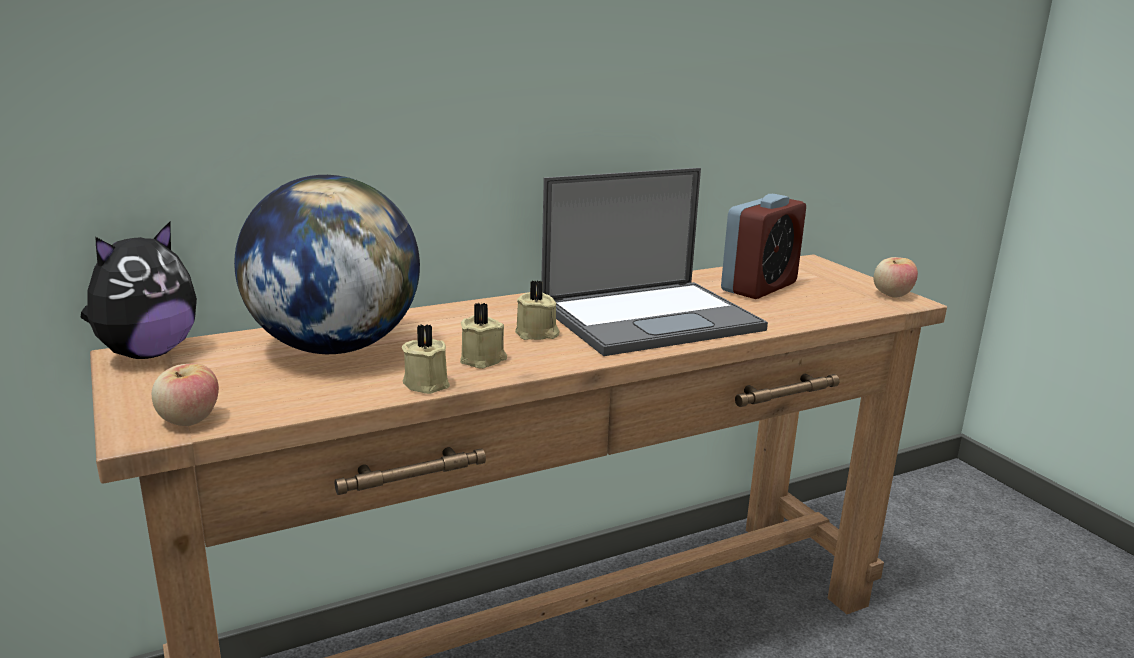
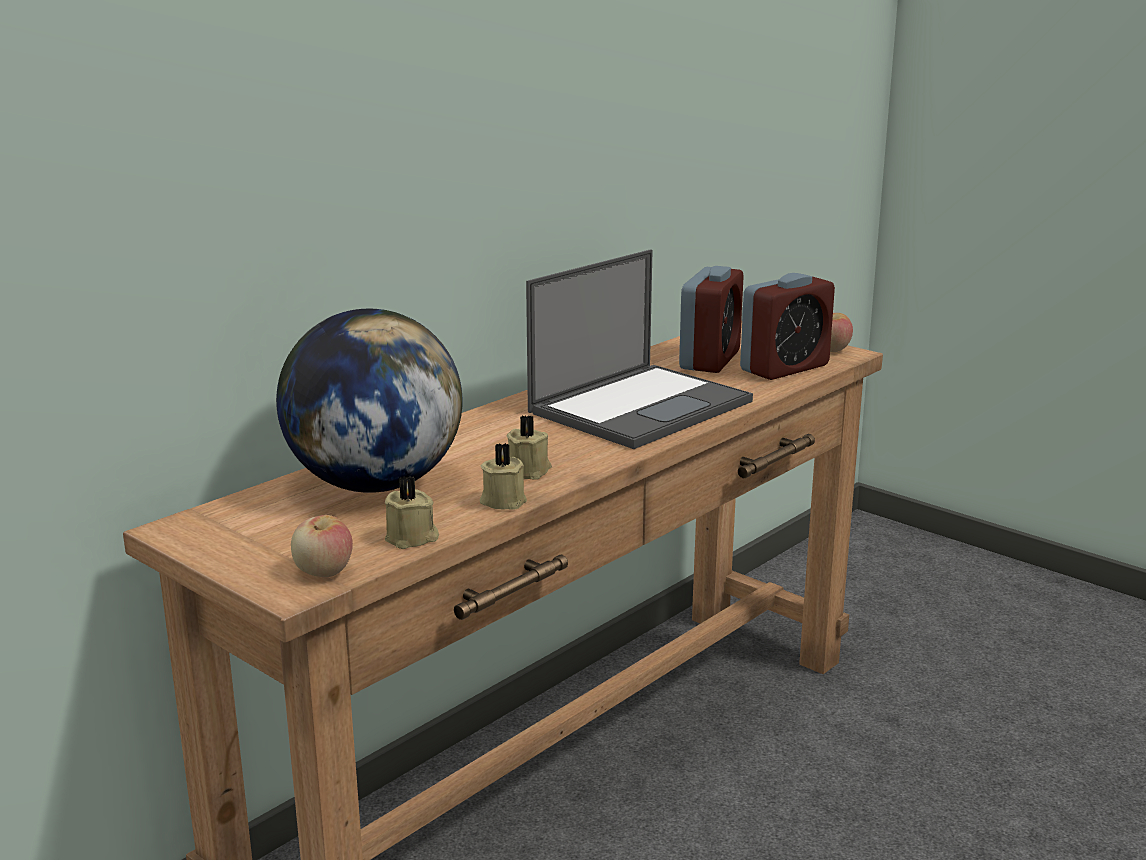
camera: 20 degrees left, 0 degrees up
plush toy [80,222,197,359] -> none
beige candle [515,281,560,340] -> beige candle moved to [385,476,439,549]
none -> alarm clock [740,273,835,380]

